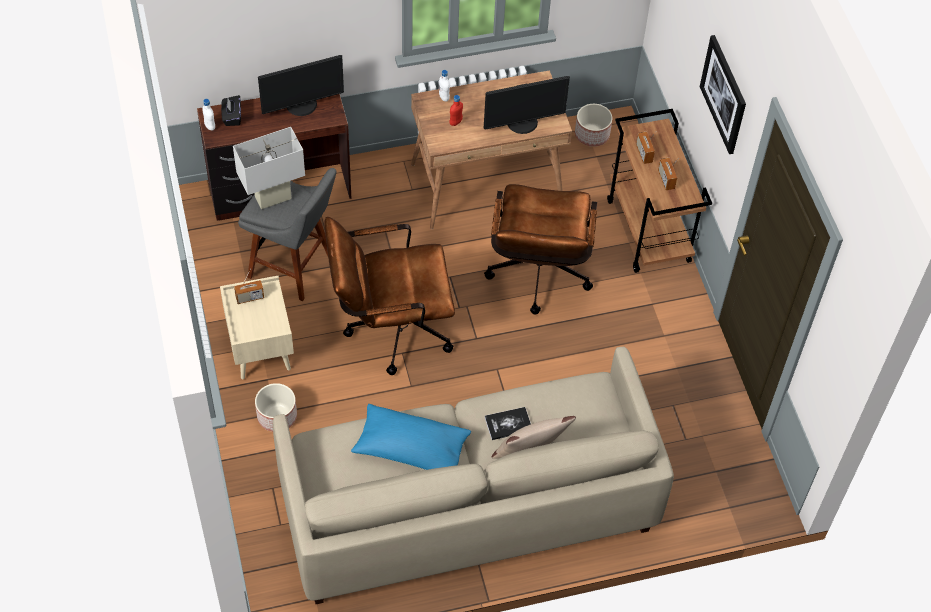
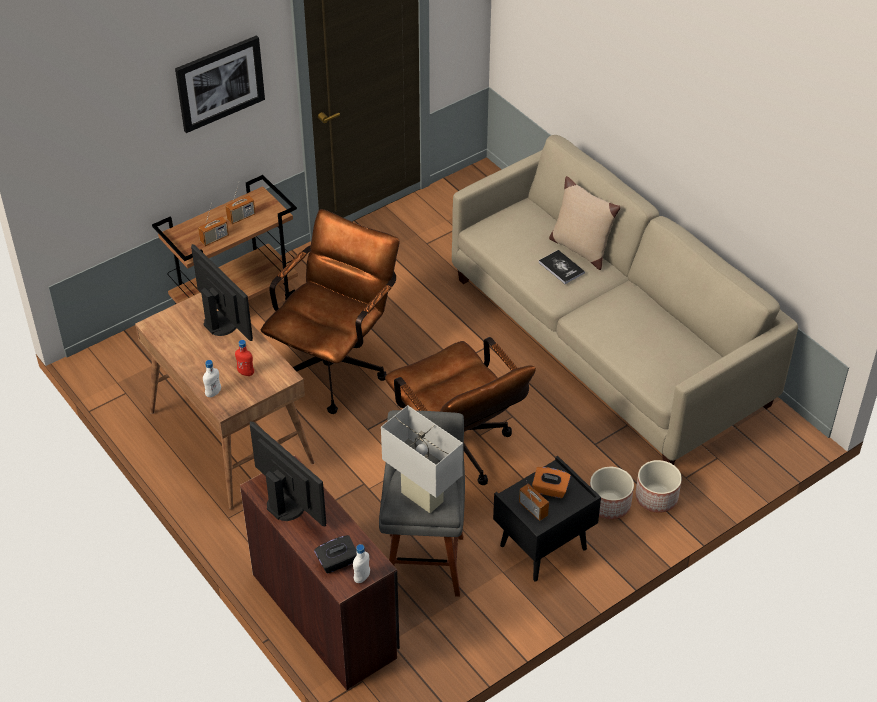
camera: 110 degrees left, 10 degrees down
beige nightstand [220,276,294,379] -> black nightstand [493,456,601,582]
blue pillow [351,404,471,470] -> none
brown office chair [484,184,597,315] -> brown office chair turned 45 degrees counterclockwise [261,209,399,414]
planter [575,104,612,147] -> planter moved to [635,460,682,513]
none -> orange tissue box [532,467,571,498]

